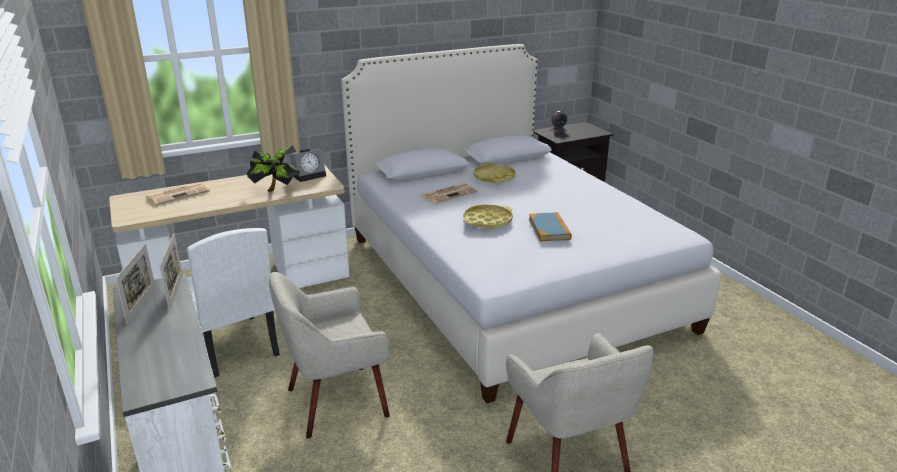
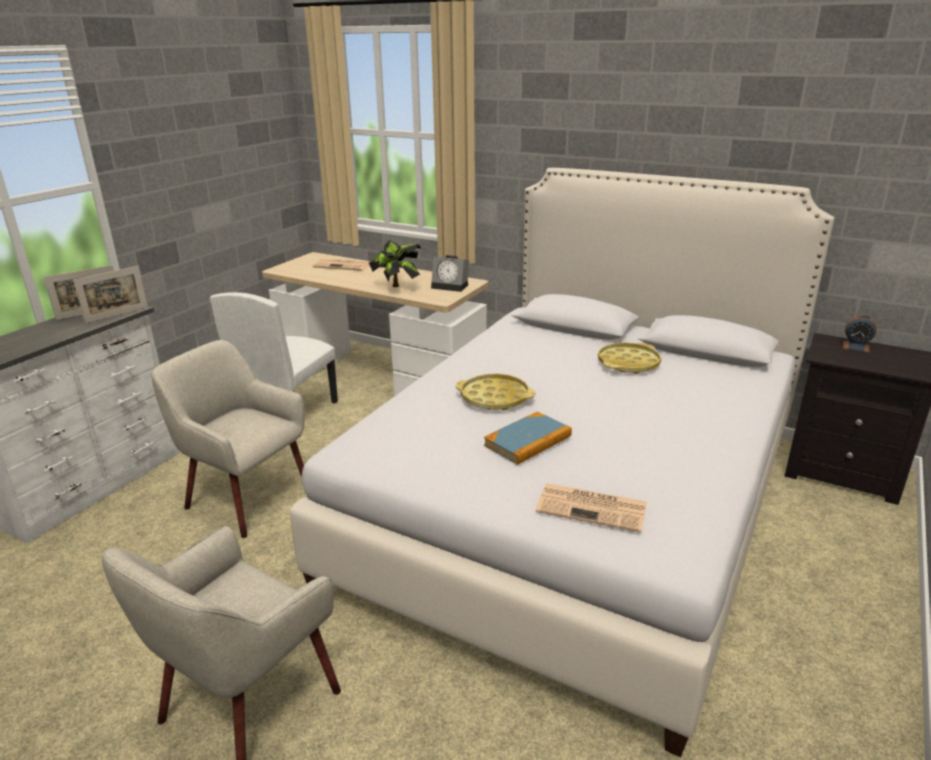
camera: 55 degrees right, 0 degrees up
newspaper [421,183,478,204] -> newspaper moved to [536,483,647,533]

